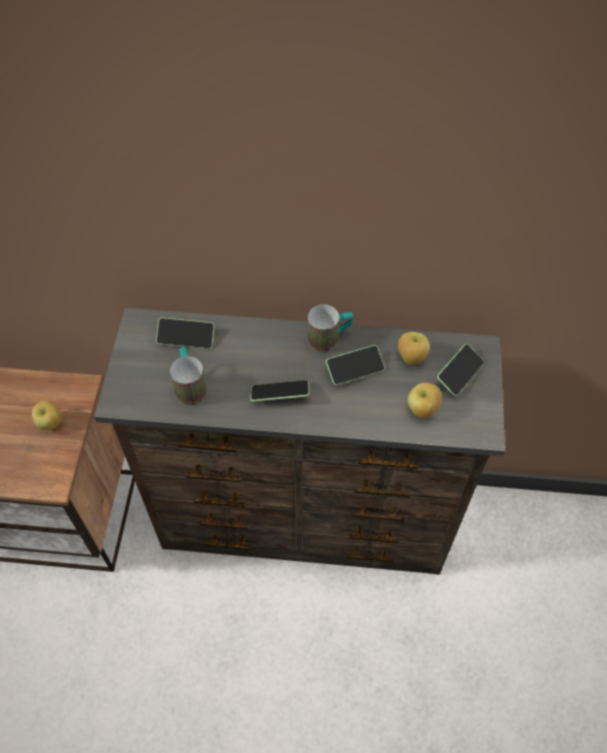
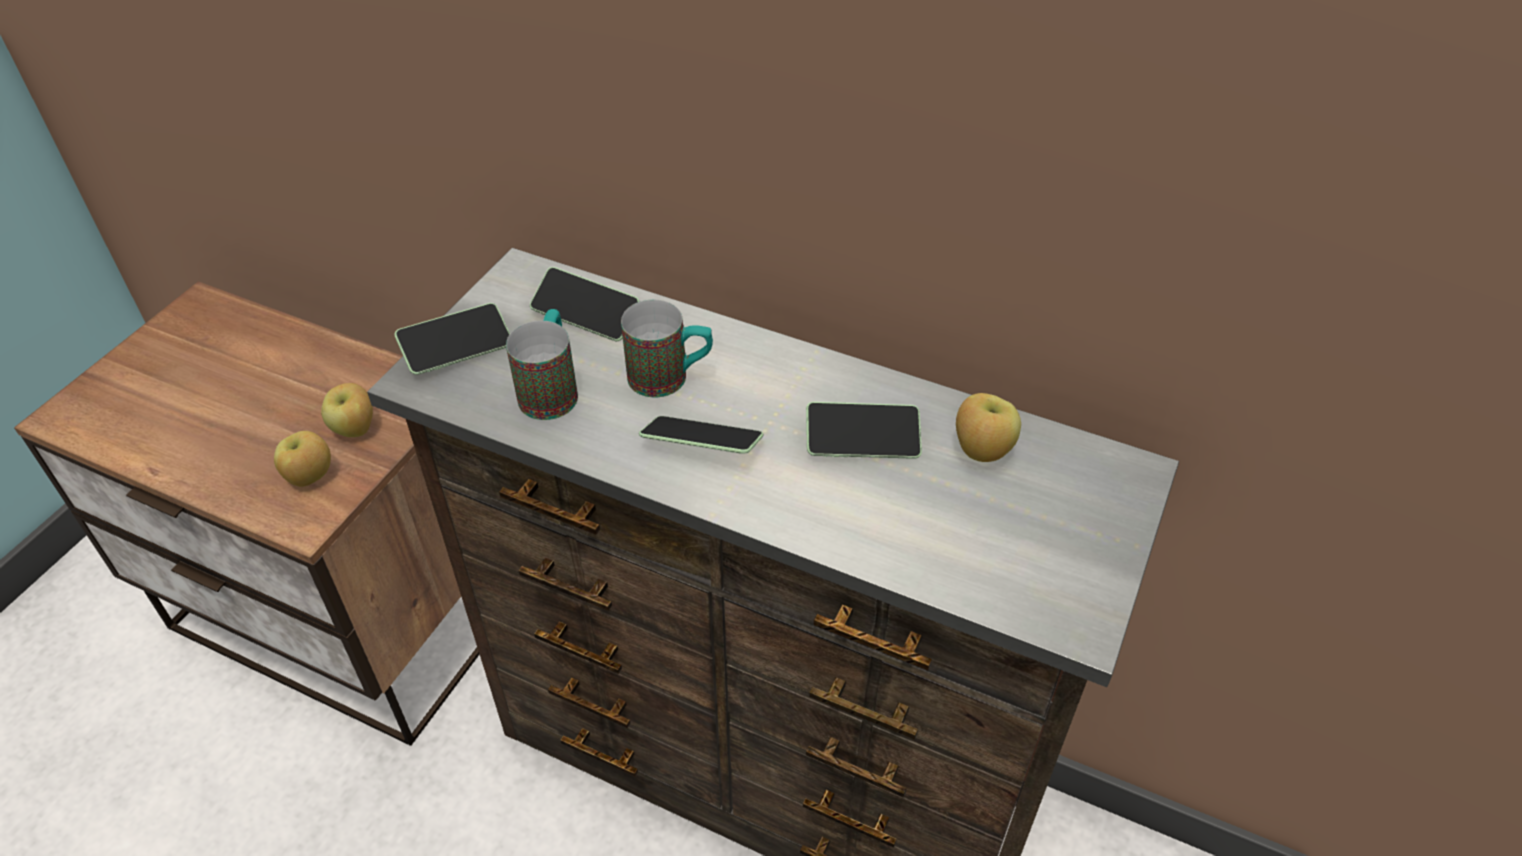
camera: 20 degrees right, 10 degrees down
mug [308,304,353,353] -> mug moved to [621,300,713,397]
apple [408,382,442,418] -> apple moved to [274,431,331,487]
phone [437,344,484,396] -> phone moved to [395,303,510,375]

